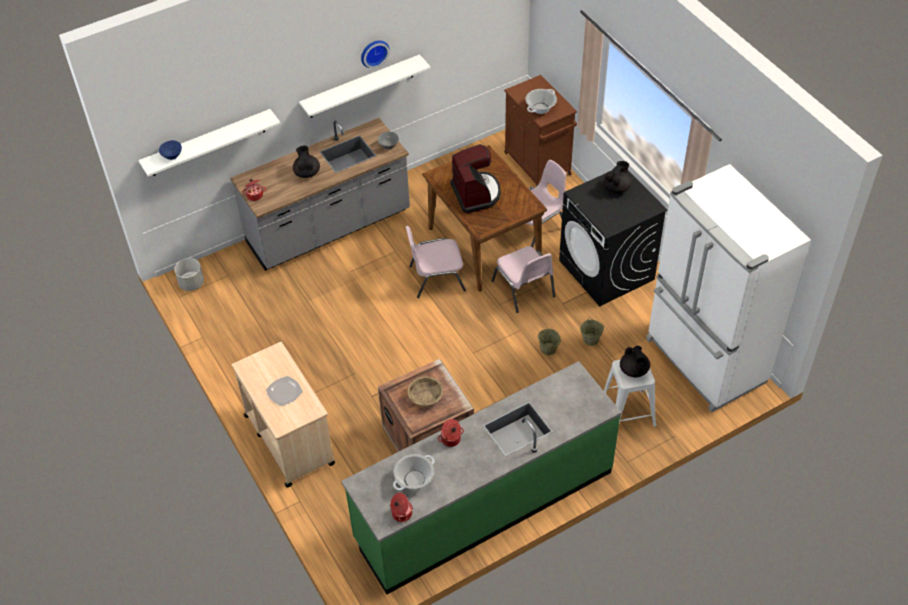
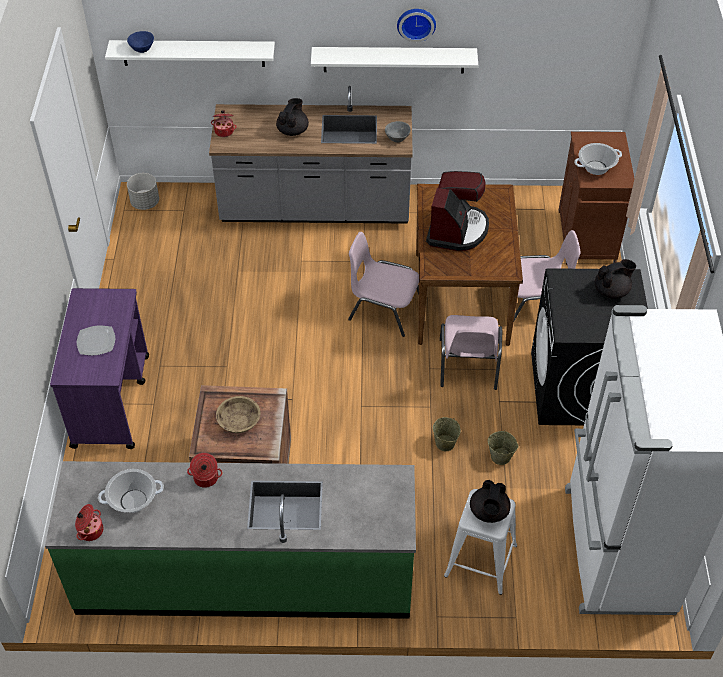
camera: 30 degrees right, 0 degrees up
beige cart [232,342,335,487] -> purple cart [50,288,149,449]

